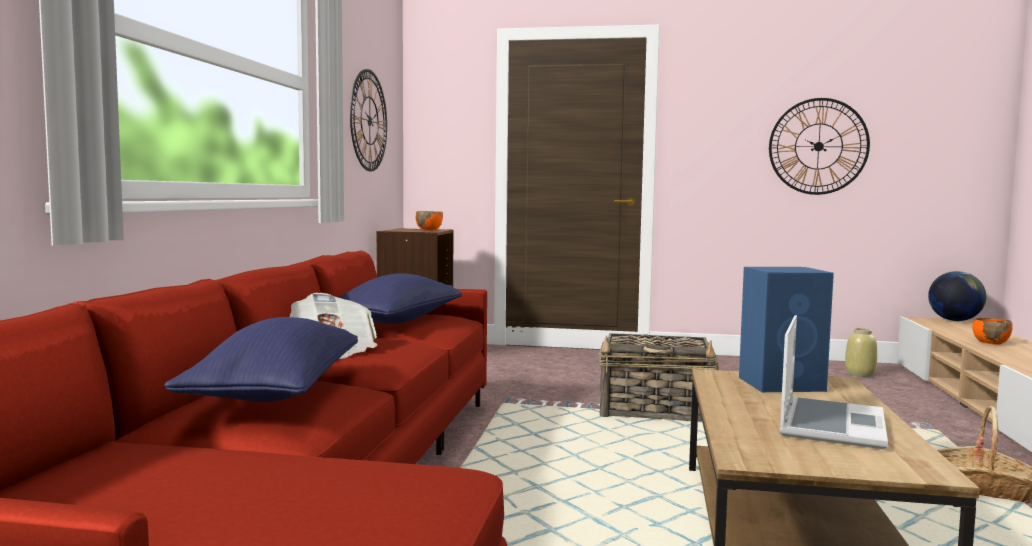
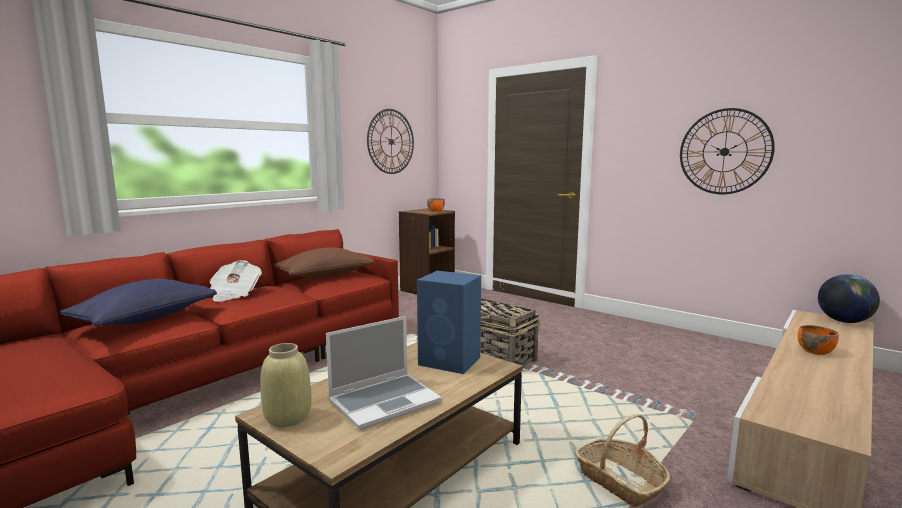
camera: 30 degrees right, 5 degrees up
blue pillow [338,273,462,324] -> brown pillow [274,247,375,279]
beige vase [845,328,877,377] -> beige vase moved to [260,343,312,427]

